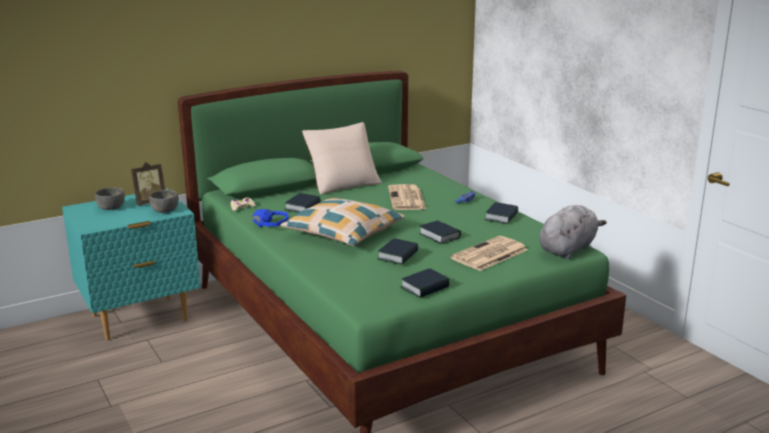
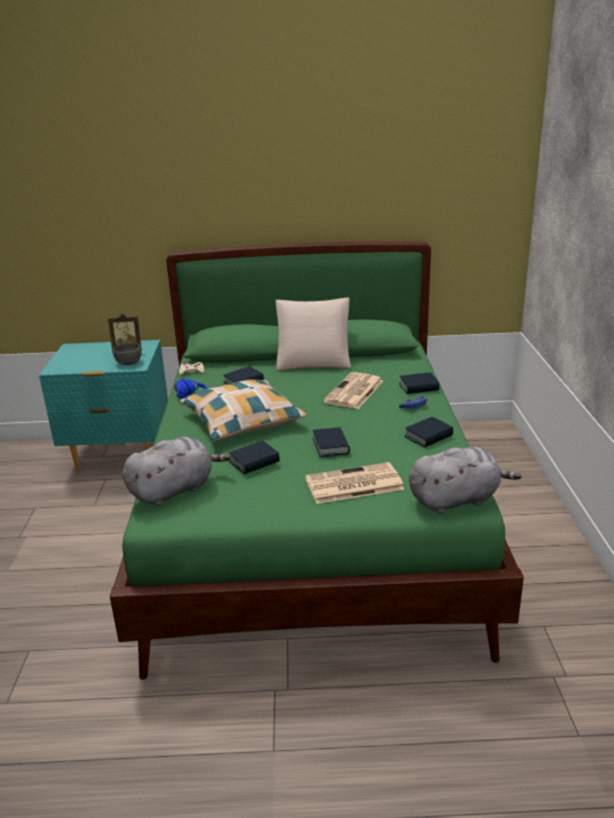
camera: 30 degrees right, 5 degrees up
grey bowl [95,188,125,210] -> none
book [400,268,450,298] -> book moved to [399,372,439,394]
none -> grey plush toy [122,437,231,506]

